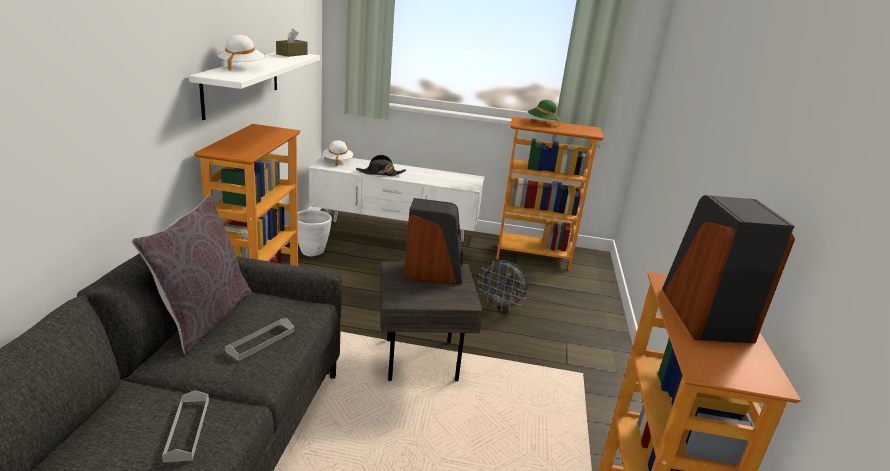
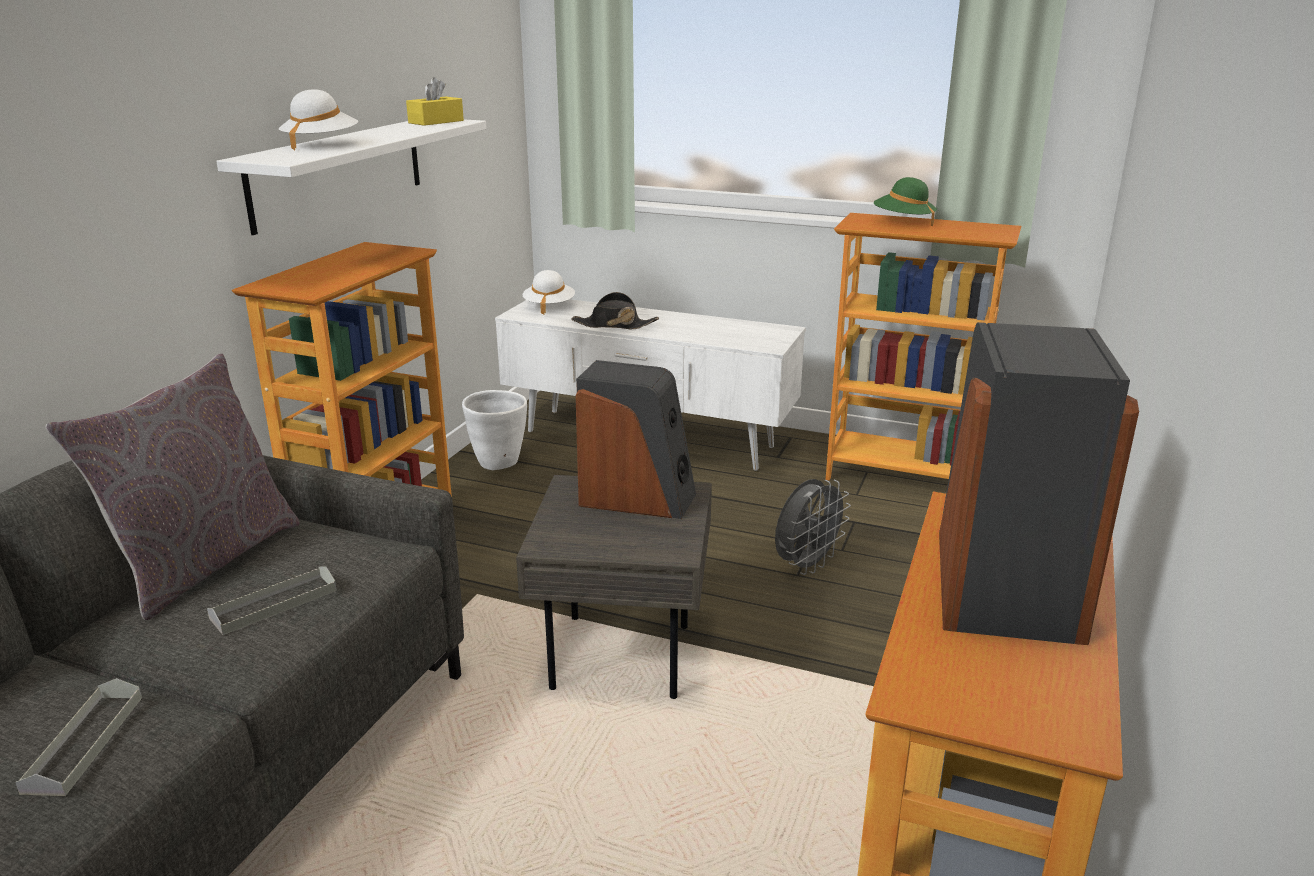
camera: 15 degrees right, 0 degrees up
brown tissue box [276,29,308,57] -> yellow tissue box [406,77,464,126]
grey fan [478,260,528,311] -> grey fan turned 90 degrees counterclockwise [775,479,851,575]

